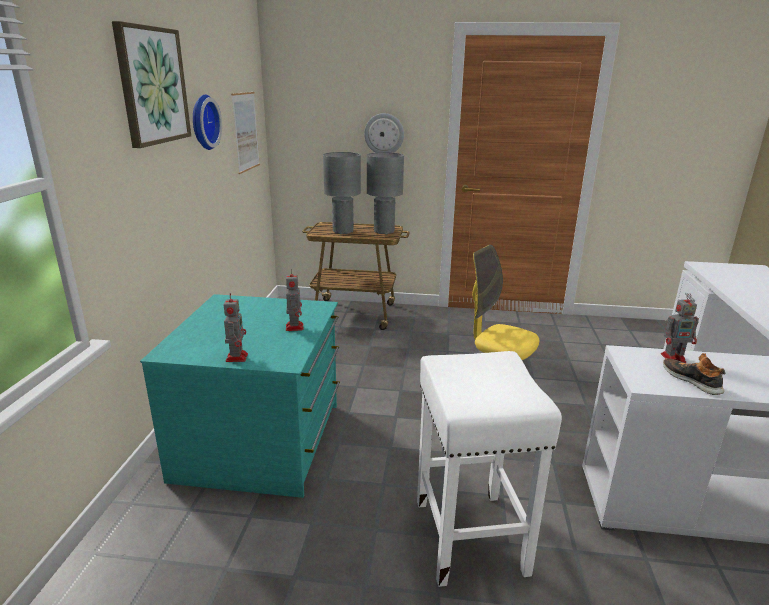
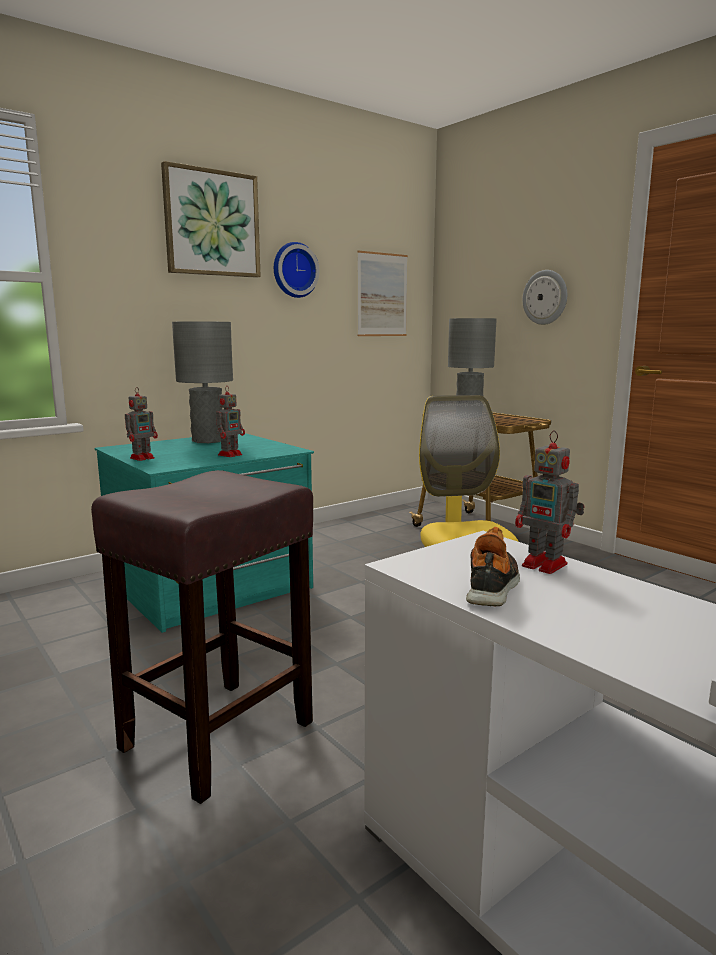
camera: 45 degrees right, 10 degrees down
grey table lamp [367,152,404,234] -> grey table lamp moved to [172,322,233,443]
white stool [417,351,562,587] -> brown stool [91,470,313,804]

